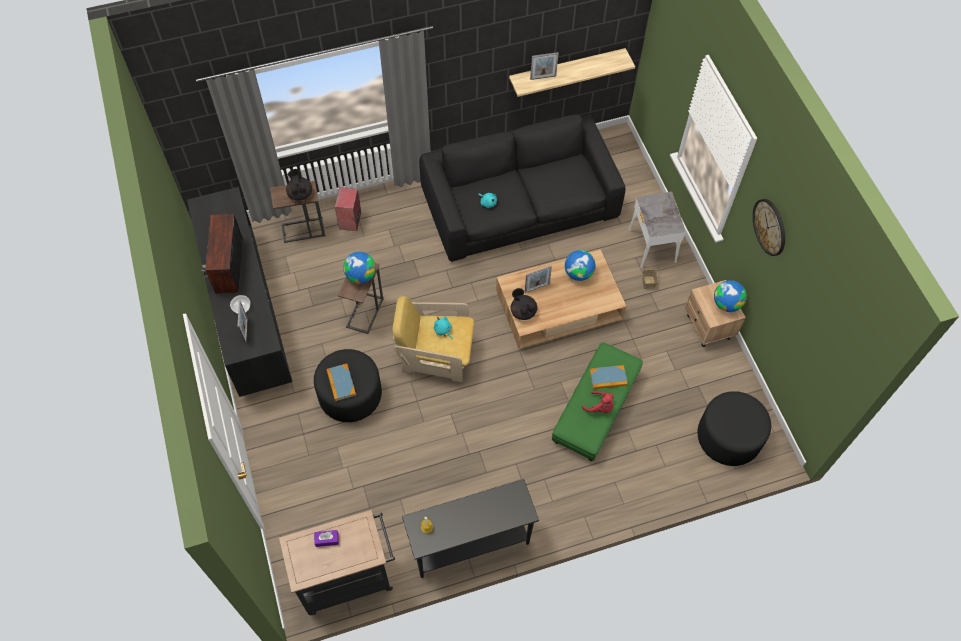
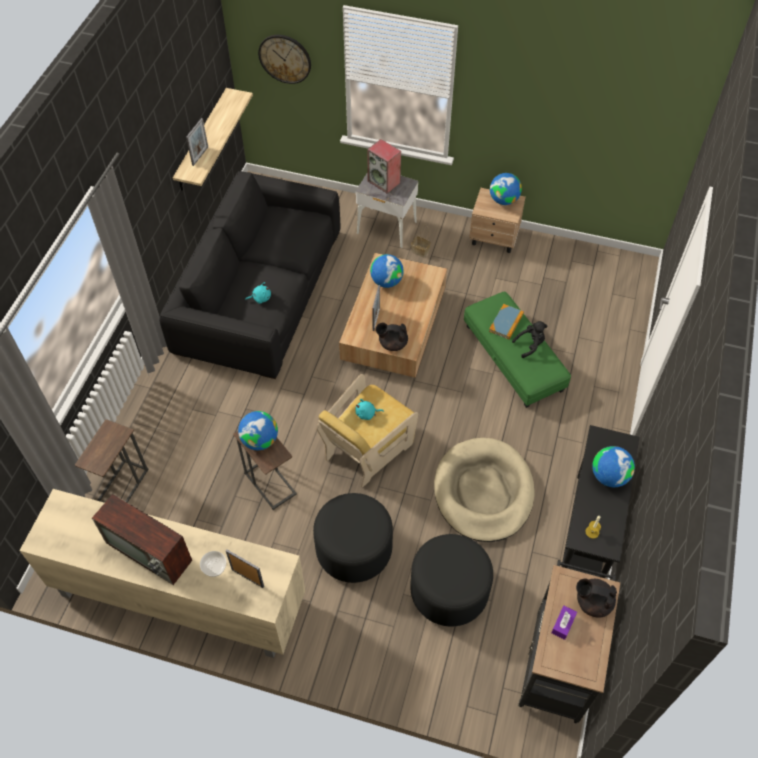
camera: 55 degrees left, 5 degrees down
black tv stand [187,187,293,397] -> beige tv stand [19,489,305,658]
black teapot [286,169,312,201] -> black teapot moved to [576,578,617,617]
book [326,364,356,401] -> none
speaker [335,187,361,231] -> speaker moved to [367,139,401,194]
red plush toy [582,391,614,413] -> black plush toy [512,321,548,358]
black ottoman [697,391,771,466] -> black ottoman moved to [410,534,493,627]
wall clock [753,199,785,256] -> wall clock moved to [258,35,311,84]
none -> beige dog bed [434,438,535,542]
none -> globe [592,446,635,487]

